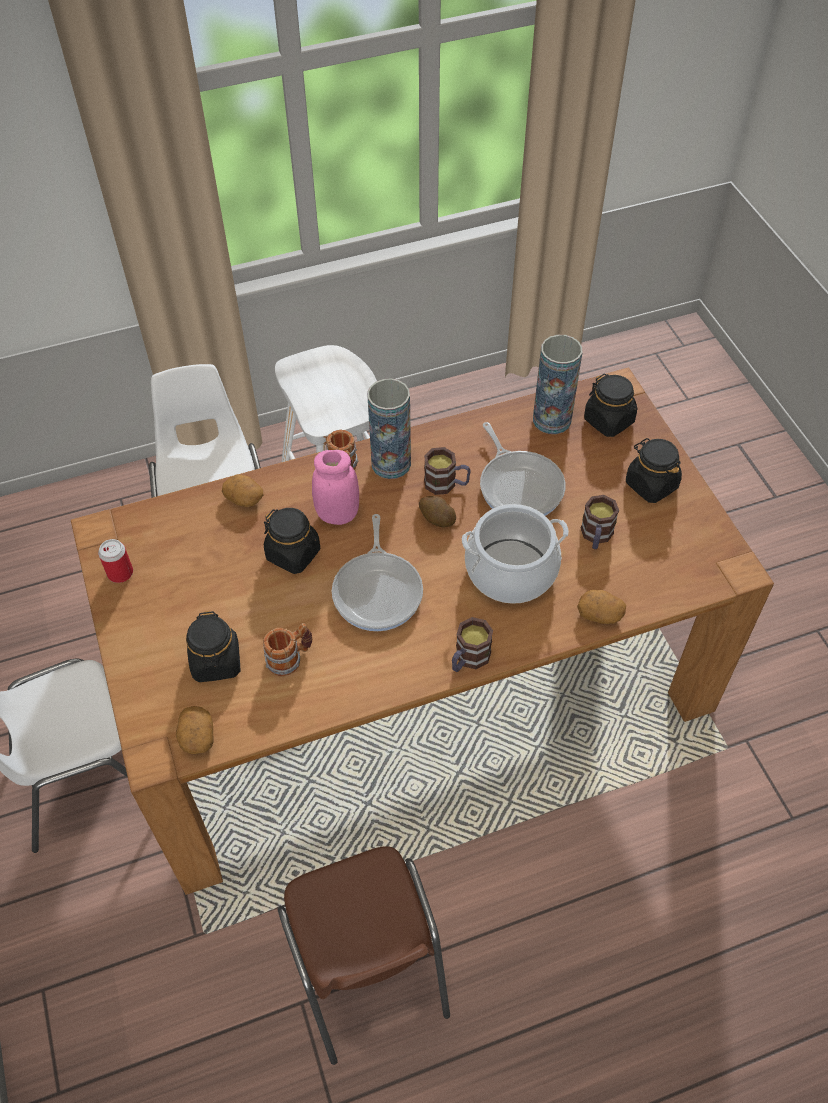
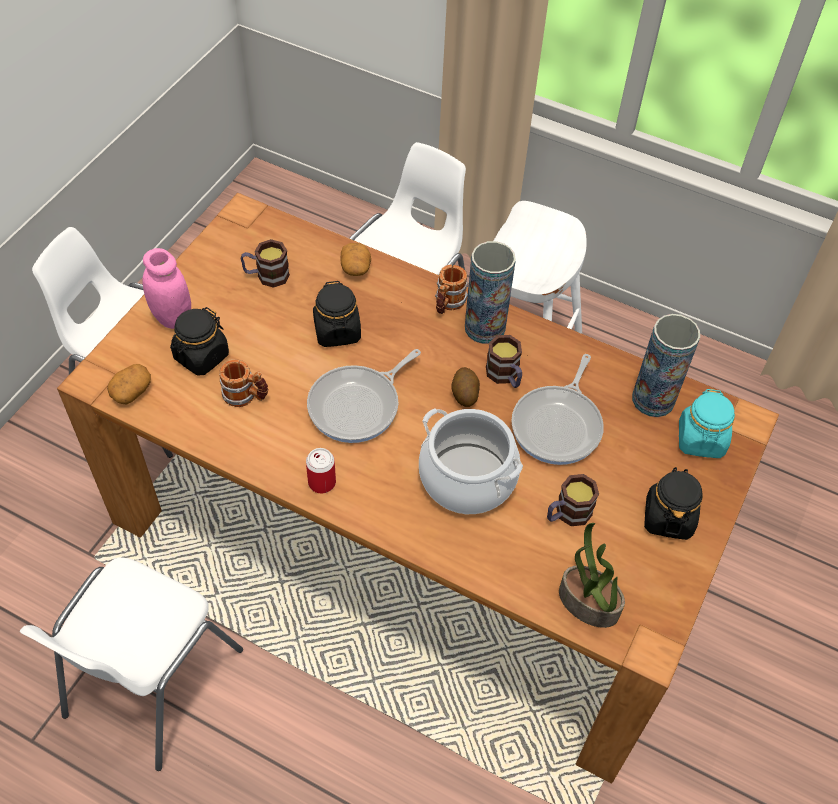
camera: 45 degrees right, 0 degrees up
can [98,539,133,583] -> can moved to [306,448,336,493]
brown chair [278,846,450,1065] -> white chair [20,557,243,771]
pink jar [312,450,359,525] -> pink jar moved to [142,248,191,329]
mug [452,617,493,672] -> mug moved to [240,239,290,288]
potato [577,590,626,624] -> none
black jar [584,373,638,437] -> turquoise jar [679,389,735,458]
none -> potted plant [559,523,625,628]

